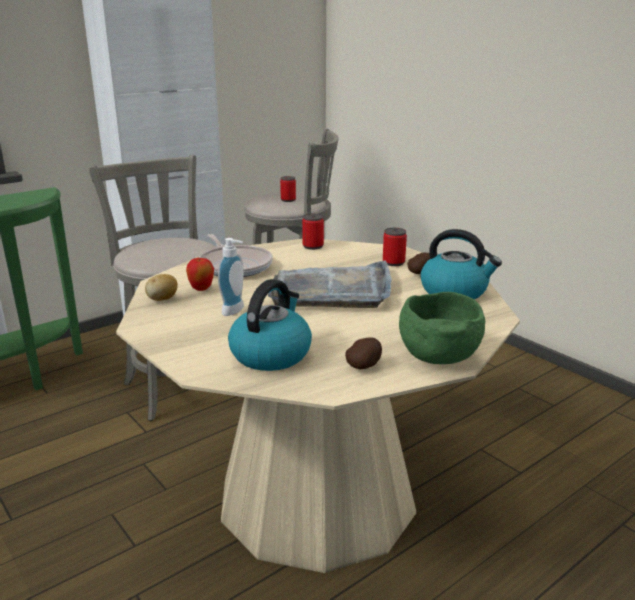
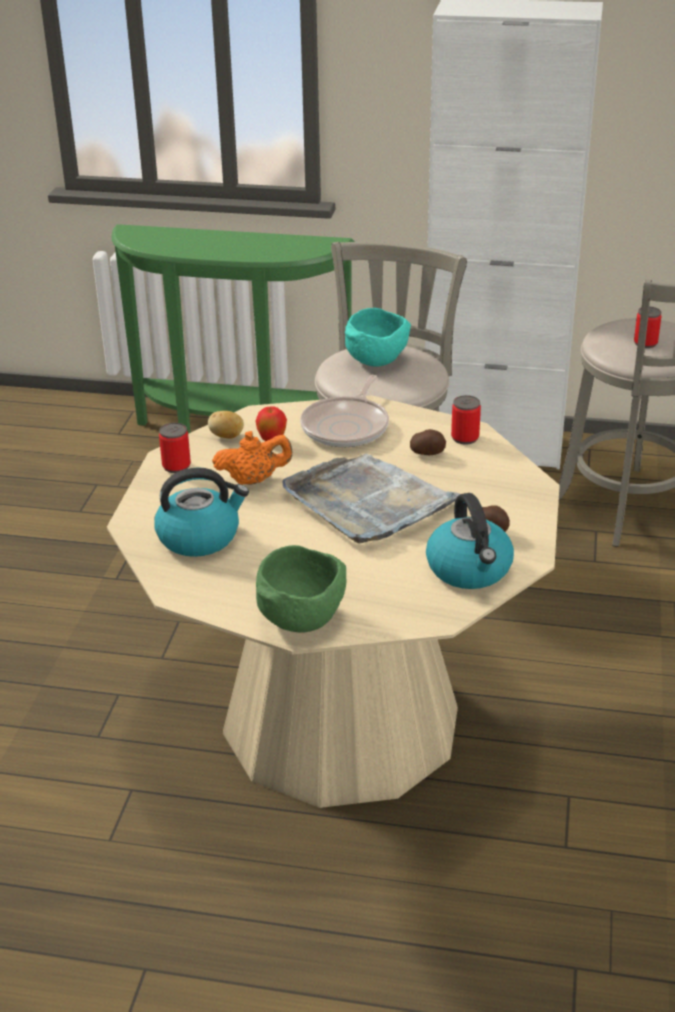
camera: 50 degrees right, 10 degrees up
soap dispenser [218,238,244,316] -> orange teapot [212,431,292,485]
potato [345,337,382,369] -> potato moved to [410,429,446,456]
can [383,228,407,266] -> can moved to [159,423,191,473]
none -> turquoise bowl [345,308,411,366]

